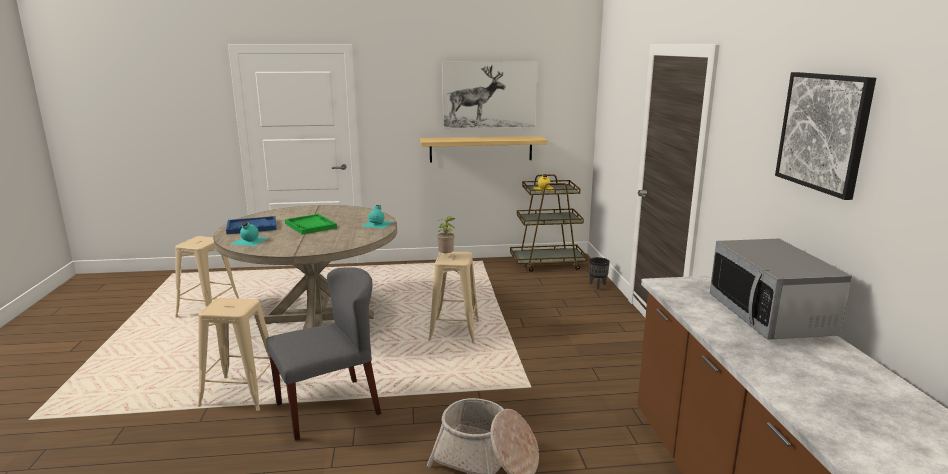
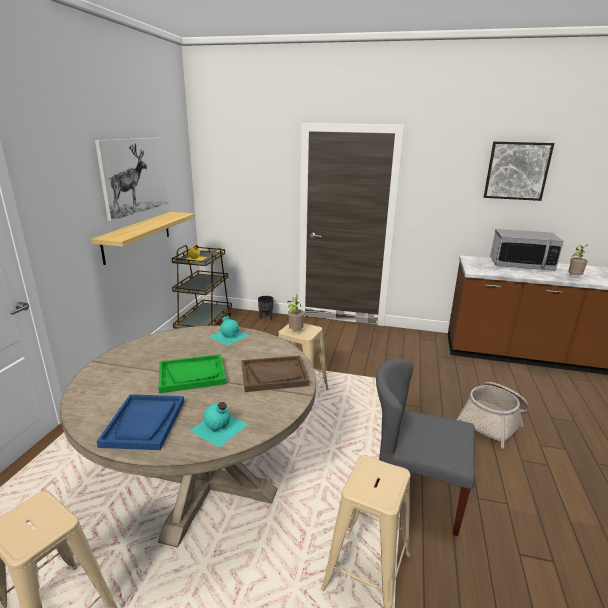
camera: 70 degrees left, 5 degrees up
grey chair [266,267,381,441] -> grey chair turned 60 degrees counterclockwise [375,359,475,536]
none -> brown tray [242,355,310,392]
none -> potted plant [568,244,588,275]

